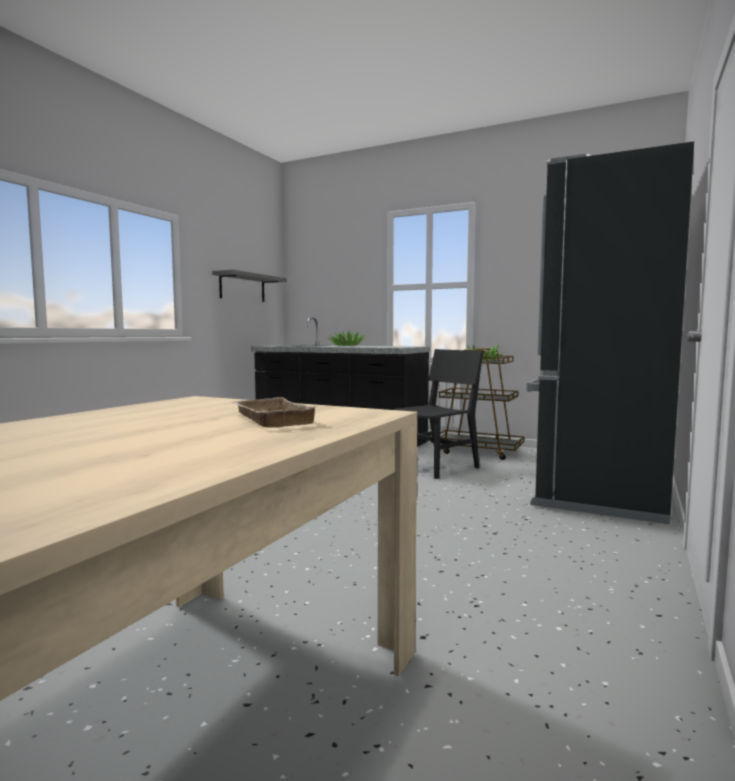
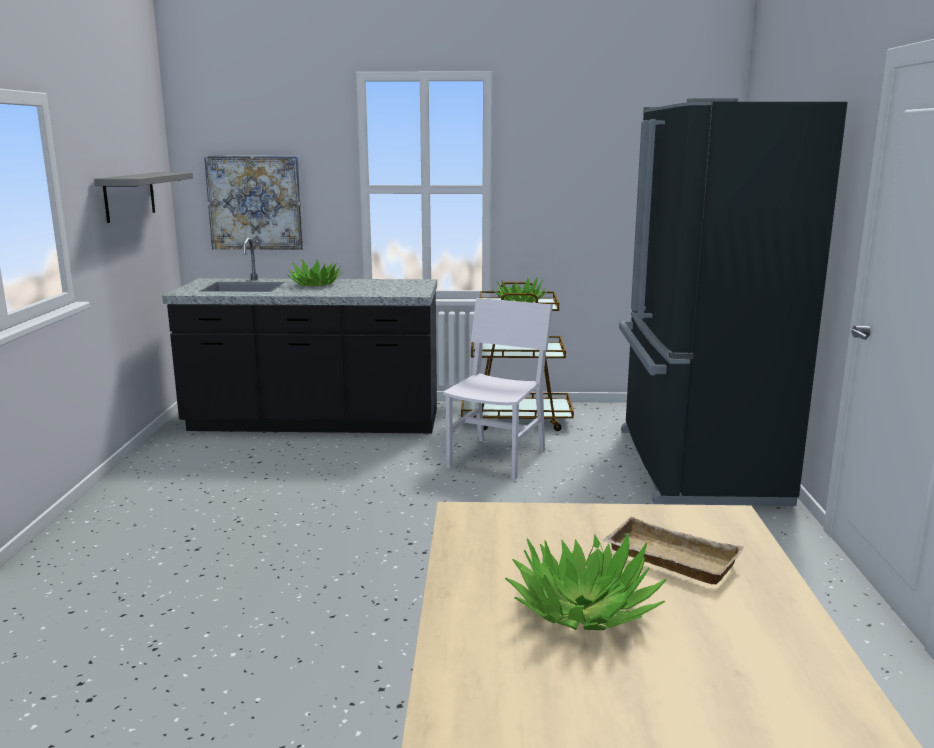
camera: 25 degrees left, 10 degrees up
black chair [393,349,484,479] -> white chair [443,298,553,480]
none -> picture [204,156,303,250]
none -> potted plant [505,533,666,630]

